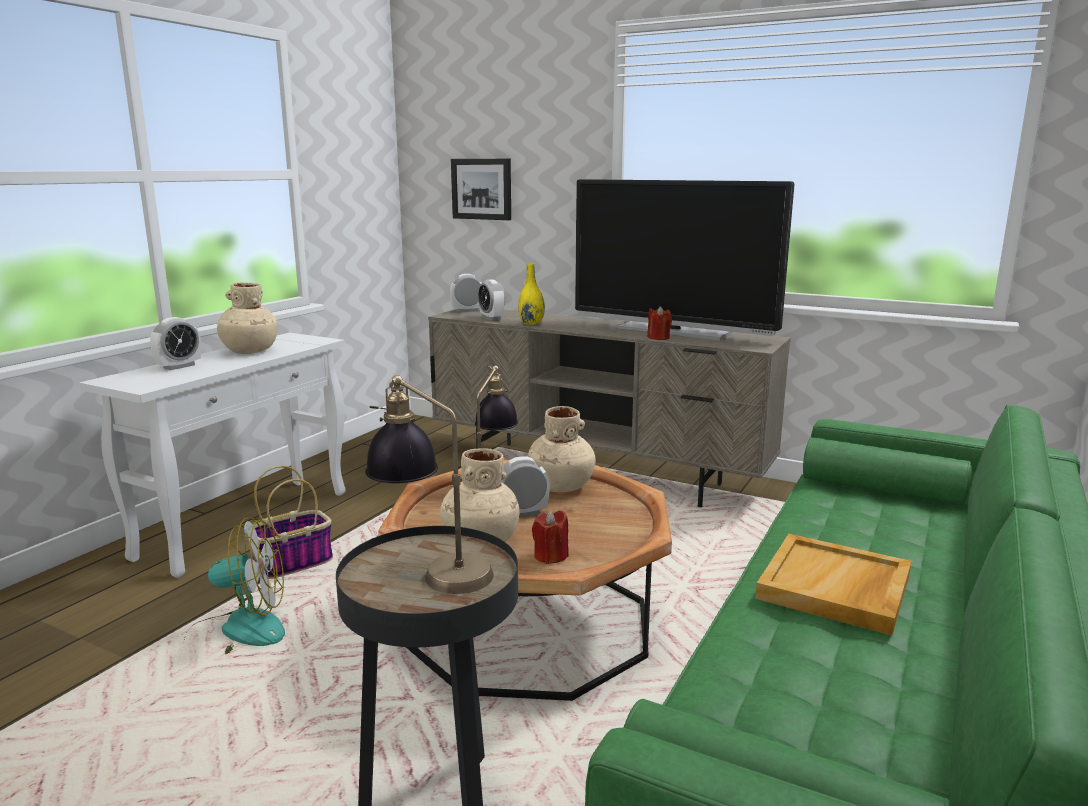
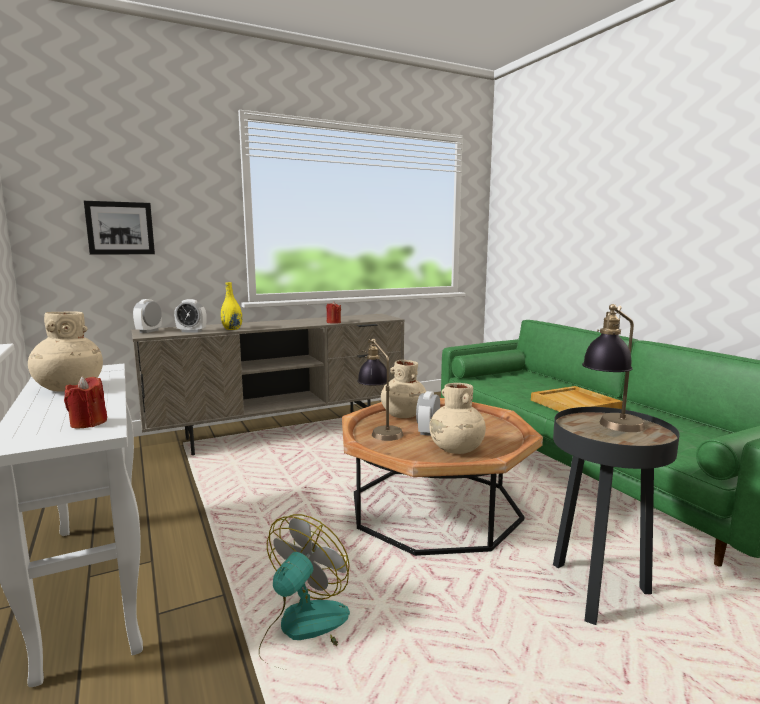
camera: 55 degrees left, 5 degrees down
alarm clock [150,317,201,370] -> none
basket [253,465,333,579] -> none
red candle [532,510,569,564] -> red candle moved to [64,377,107,428]
television [575,179,794,341] -> none

